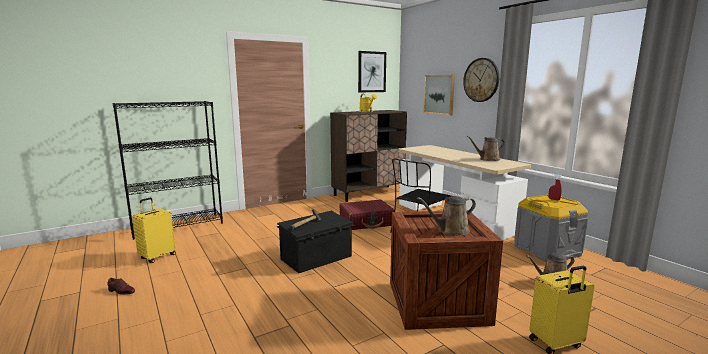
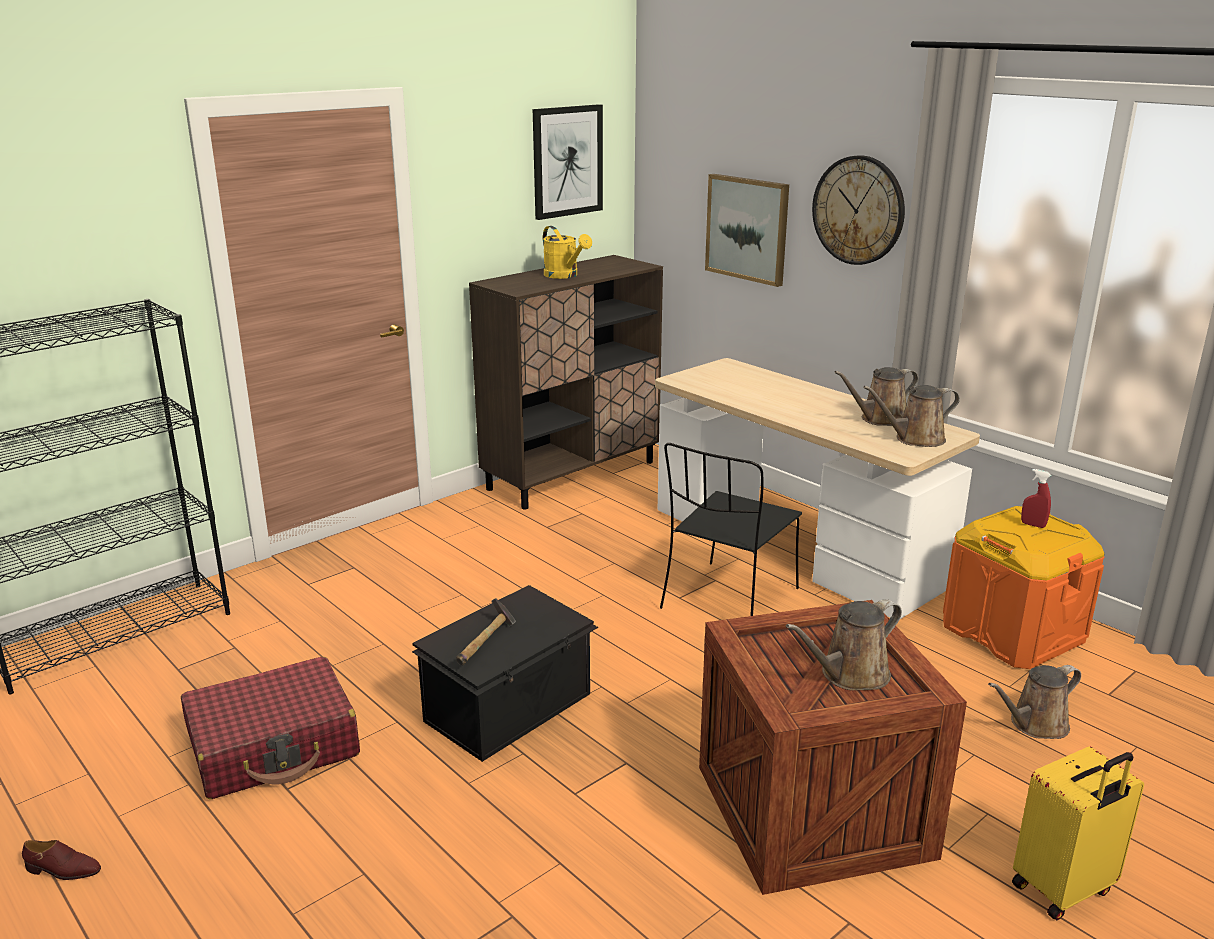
camera: 10 degrees left, 10 degrees up
yellow suitcase [132,198,176,263] -> none
red suitcase [339,200,394,230] -> red suitcase moved to [181,657,360,799]
grey storage box [514,194,588,262] -> orange storage box [943,506,1105,669]
none -> brown watering can [863,385,960,447]

